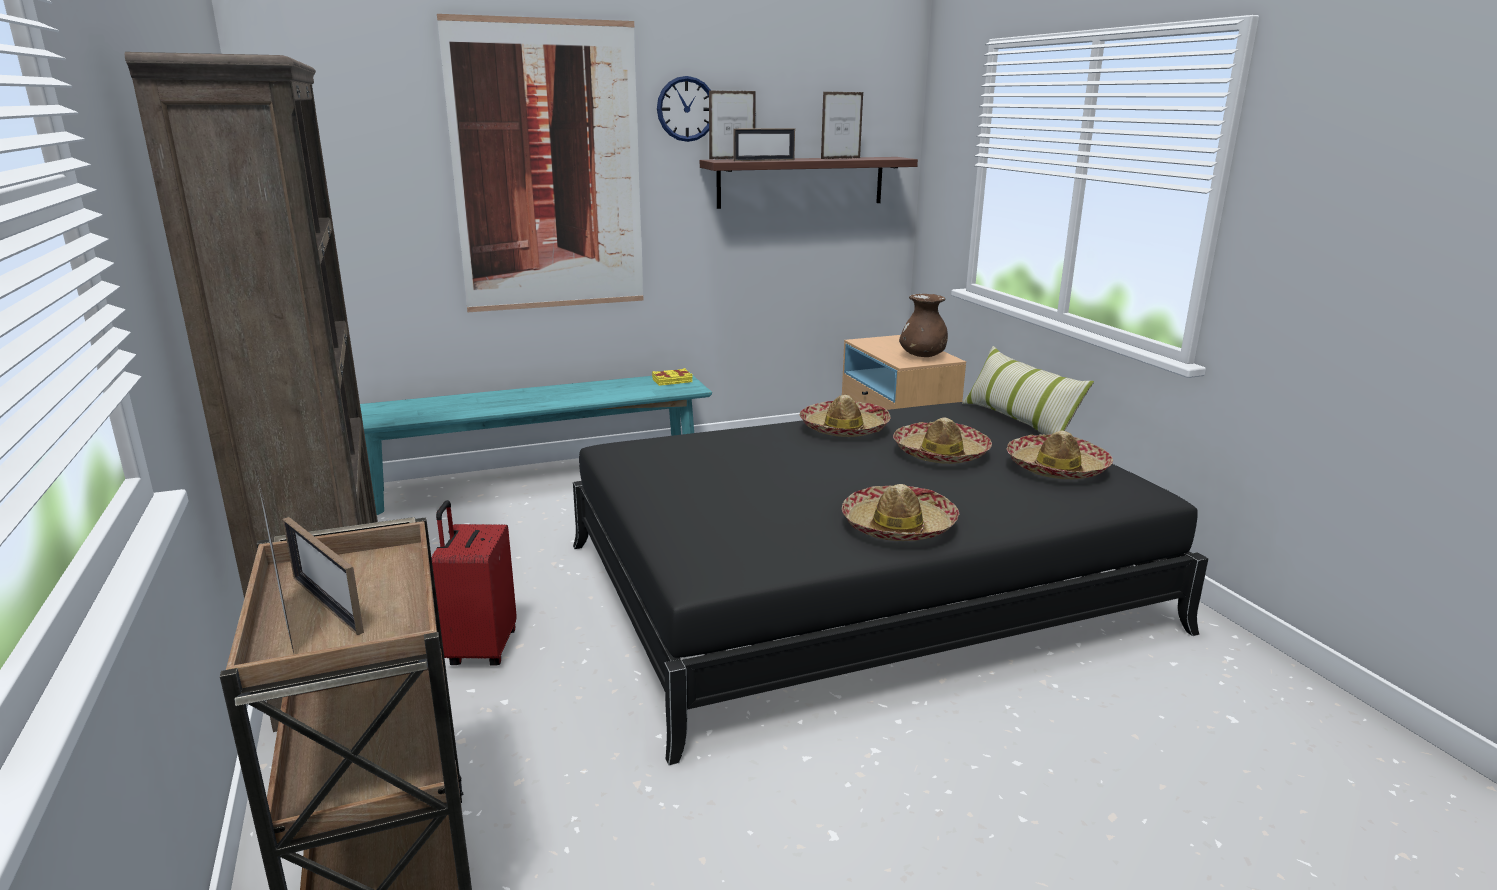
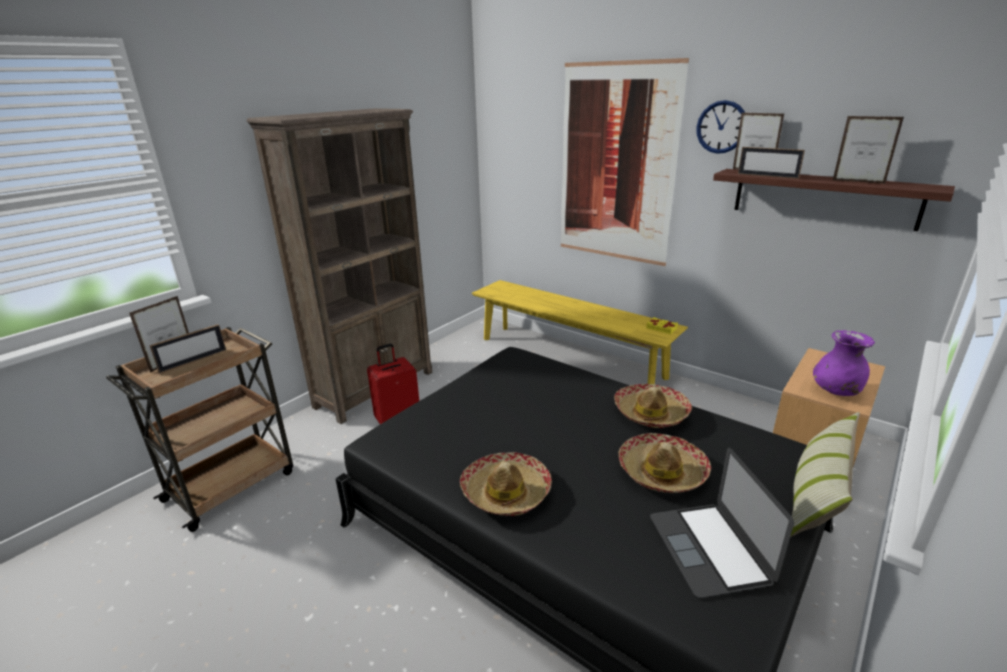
camera: 60 degrees right, 5 degrees up
picture frame [283,517,364,635] -> picture frame turned 150 degrees counterclockwise [149,324,226,373]
turquoise bench [360,375,712,515] -> yellow bench [472,280,688,384]
brown vase [899,294,948,357] -> purple vase [813,330,875,396]
hat [1007,430,1113,479] -> laptop [650,448,794,598]

